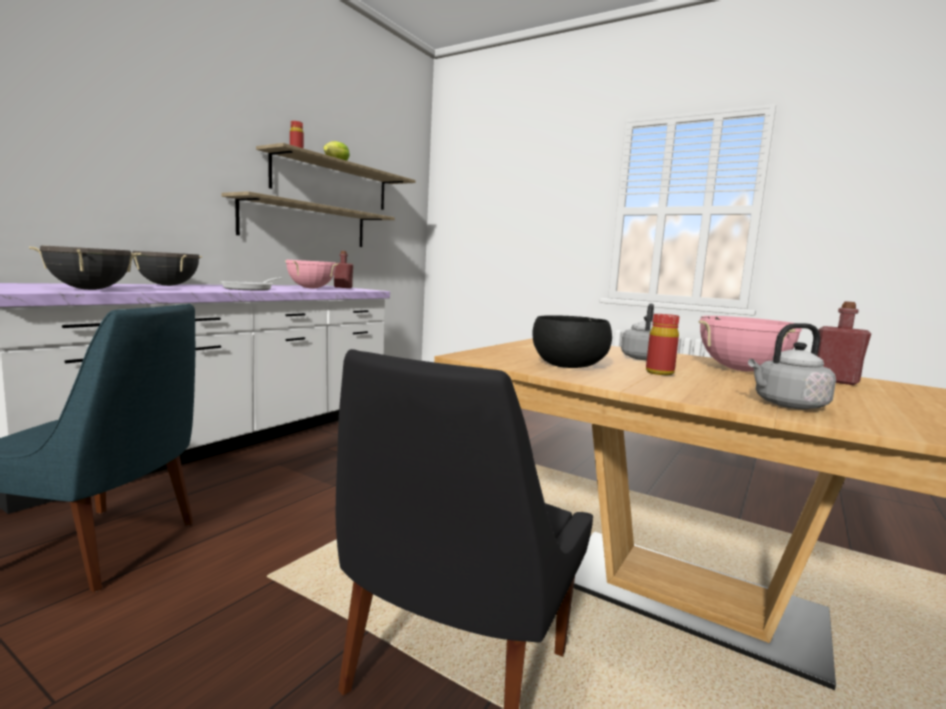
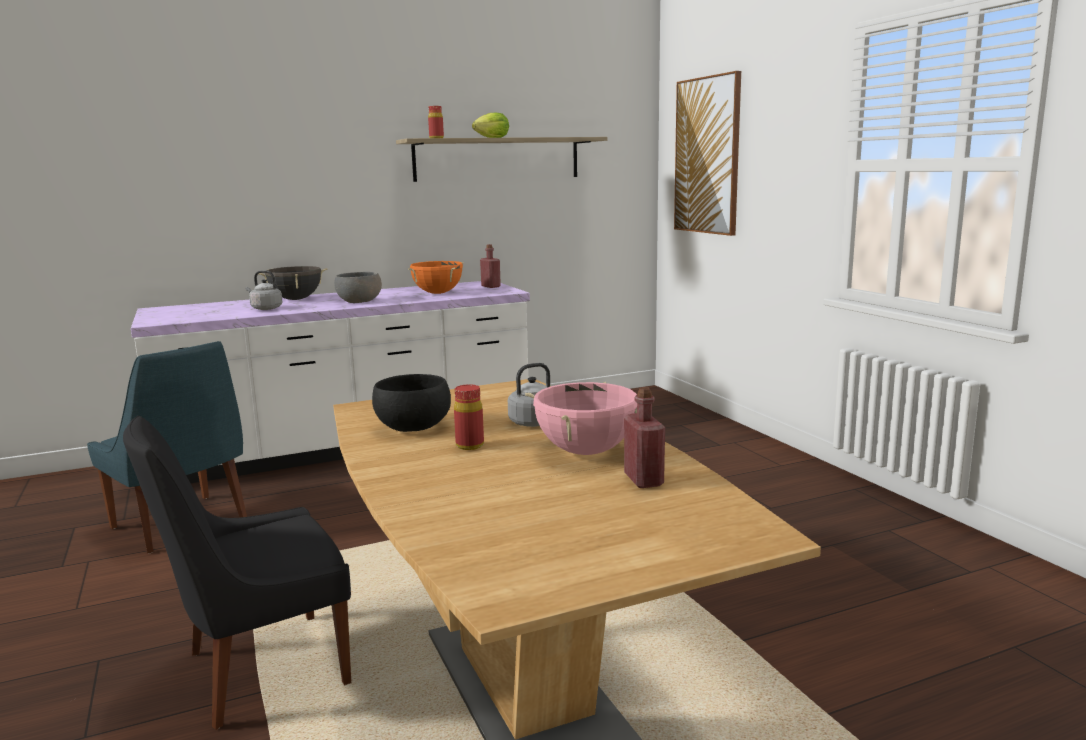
camera: 35 degrees right, 5 degrees up
black cooking pot [29,245,141,290] -> none
frying pan [221,277,282,291] -> grey bowl [334,272,382,303]
shelf [222,191,395,247] -> none
pink cooking pot [285,260,339,289] -> orange cooking pot [408,261,464,294]
grey kettle [748,323,836,409] -> grey kettle moved to [246,270,282,310]
none -> picture [674,71,741,236]

